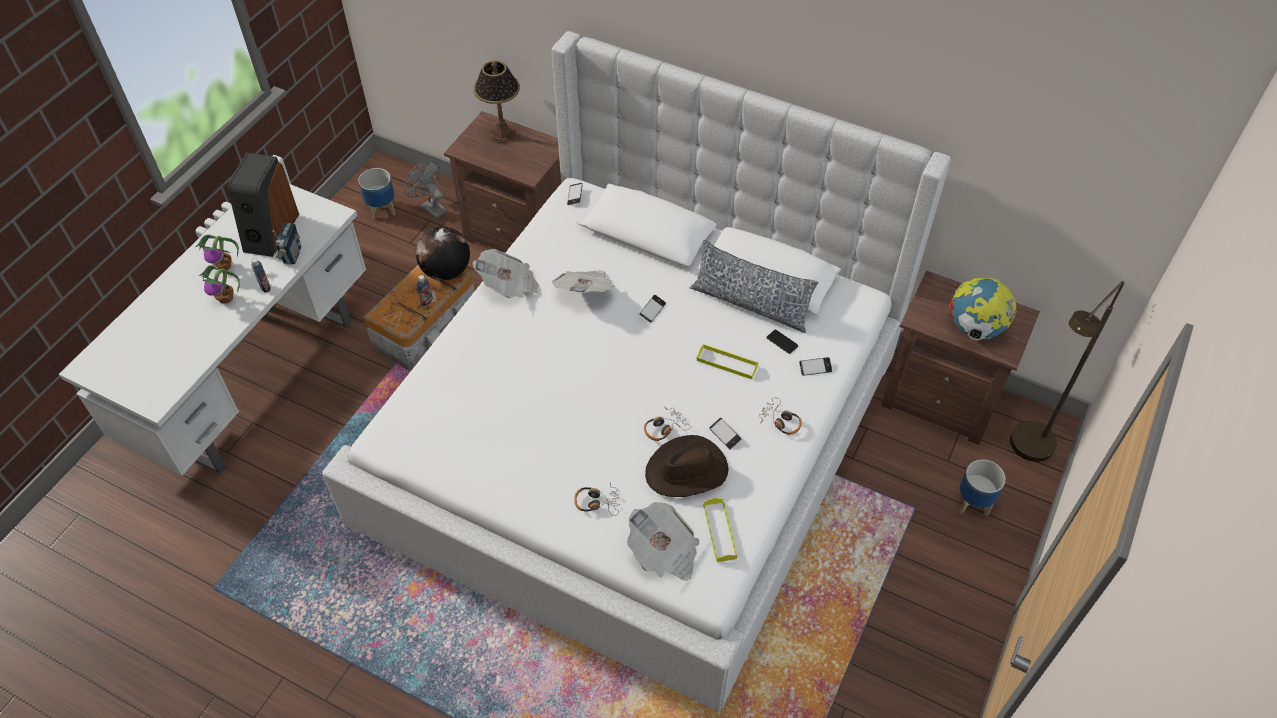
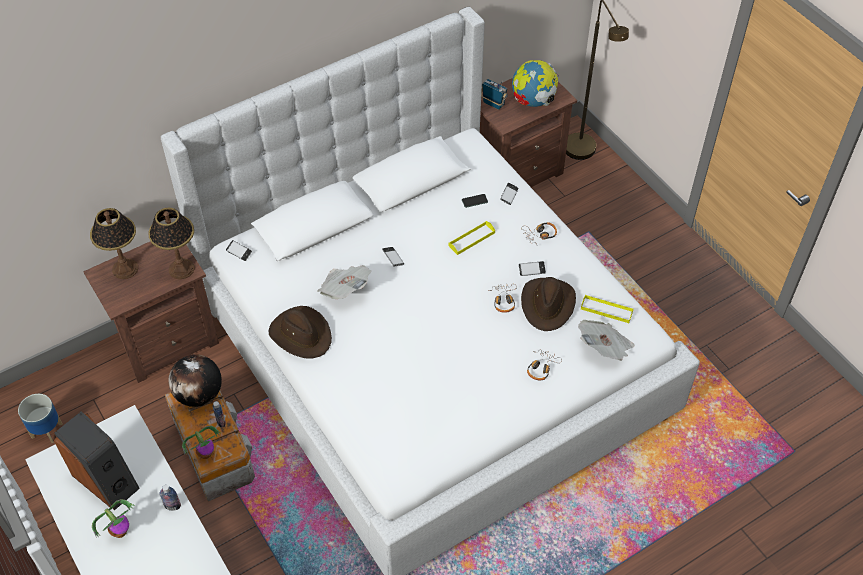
camera: 60 degrees left, 0 degrees up
potted plant [199,265,240,304] -> potted plant moved to [182,426,221,459]
radio [273,223,301,265] -> radio moved to [481,79,508,110]
grey fan [405,161,447,219] -> none
newspaper [473,249,541,298] -> brown hat [269,306,332,359]
pillow [690,240,819,333] -> none
planter [959,459,1006,516] -> none
none -> table lamp [148,207,195,279]

